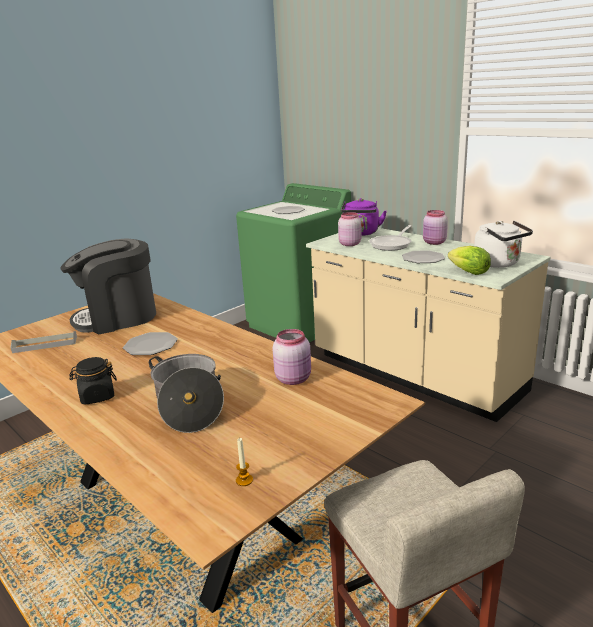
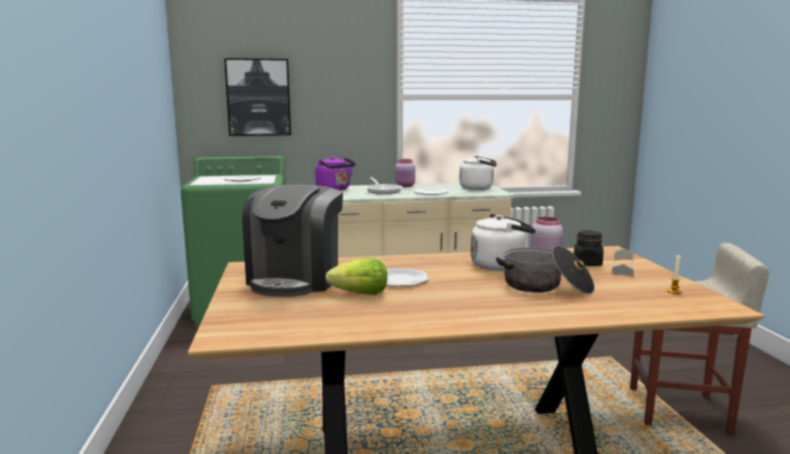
camera: 55 degrees left, 10 degrees down
grey tray [11,331,77,353] -> grey tray moved to [612,249,634,276]
black jar [69,357,117,405] -> black jar moved to [574,230,603,266]
pink jar [338,212,361,246] -> none
lettuce [448,246,491,275] -> lettuce moved to [325,258,387,295]
none -> picture [224,58,291,136]
none -> white kettle [471,214,536,271]

